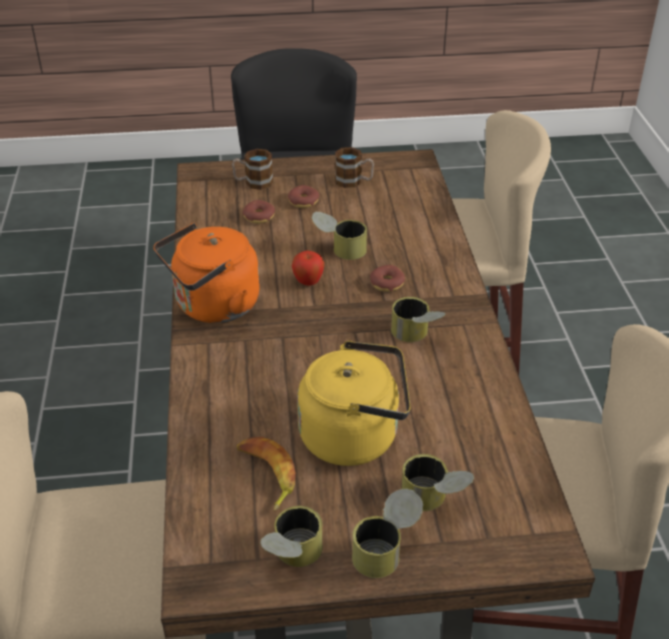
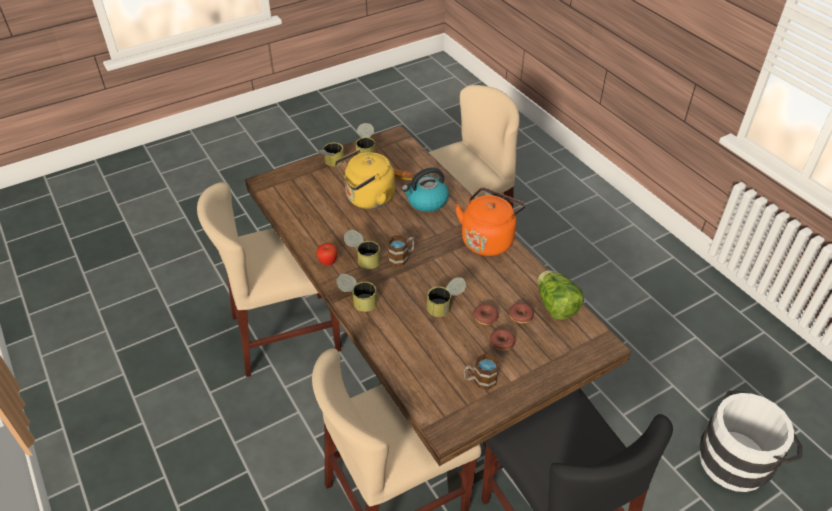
camera: 155 degrees right, 5 degrees up
mug [232,149,274,190] -> mug moved to [387,235,415,267]
apple [292,250,324,286] -> apple moved to [316,243,338,266]
donut [370,265,405,292] -> donut moved to [473,304,499,325]
can [401,454,474,511] -> can moved to [336,274,377,312]
none -> kettle [402,167,449,212]
none -> lettuce [538,270,584,320]
none -> white bucket [699,391,802,492]

